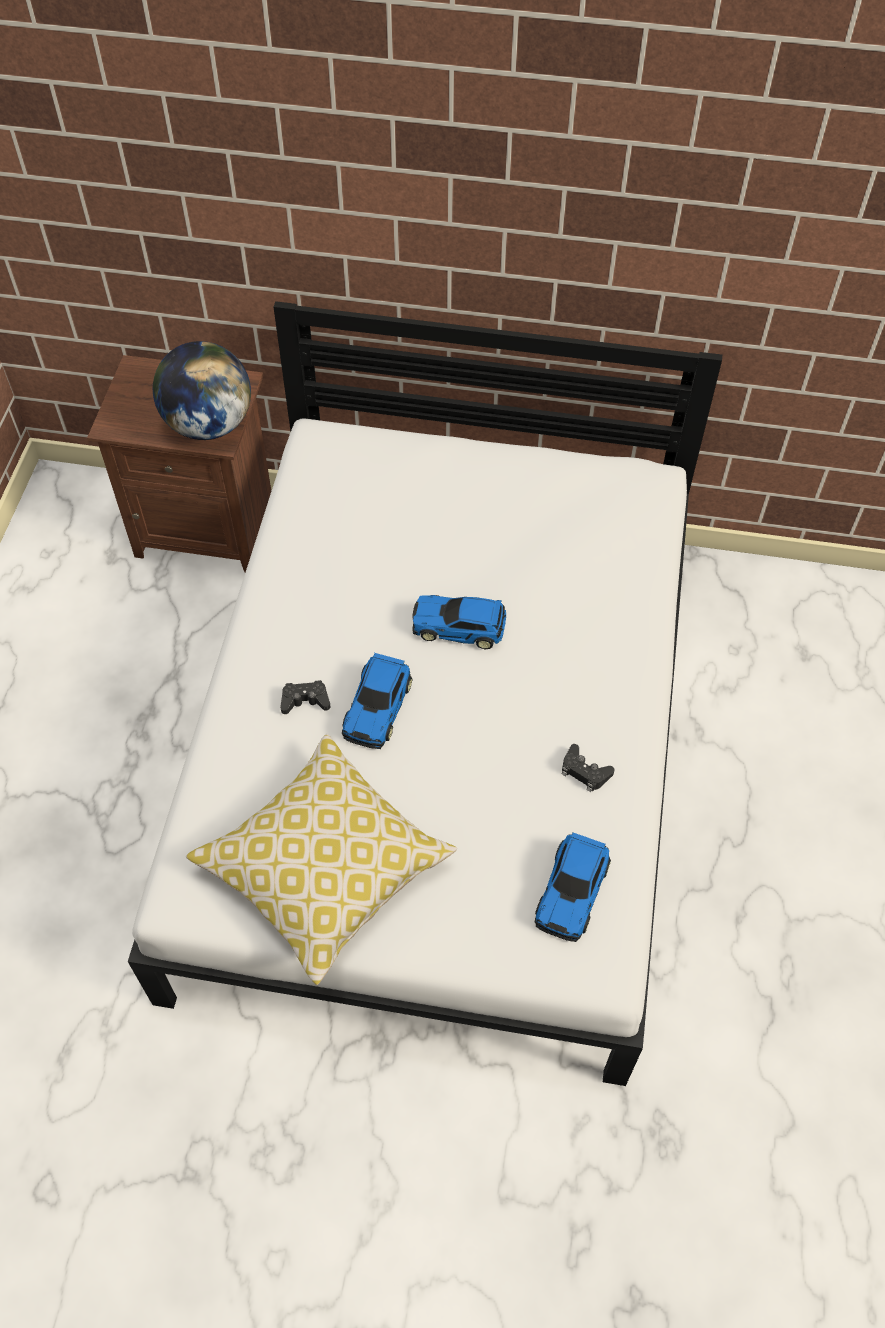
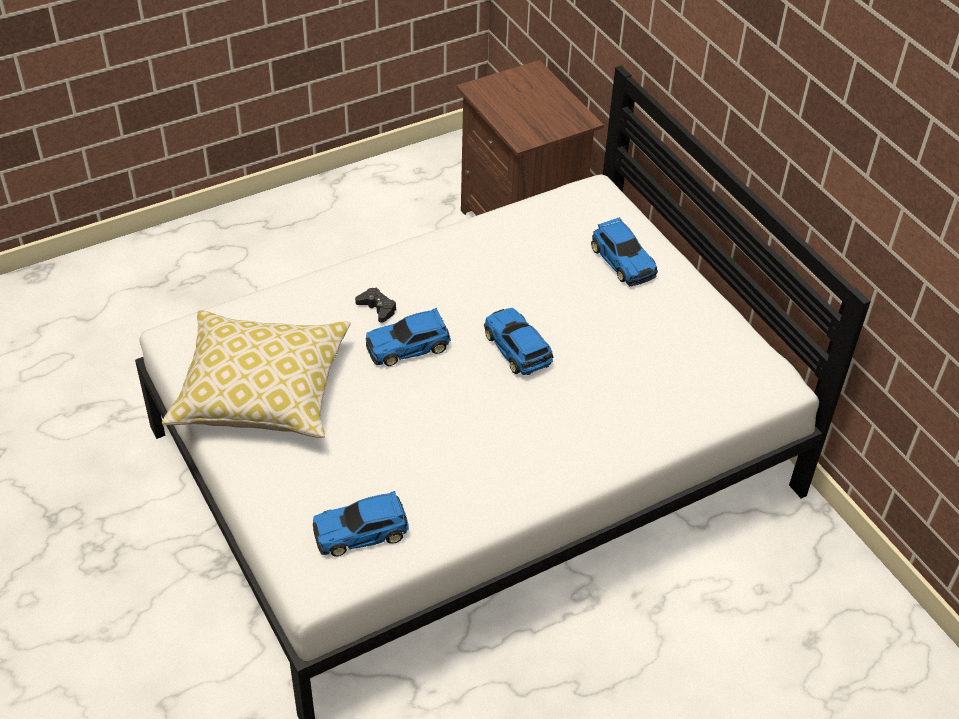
camera: 50 degrees right, 10 degrees down
globe [153,341,251,440] -> none
black game controller [562,744,614,792] -> none
none -> toy car [591,217,658,286]

